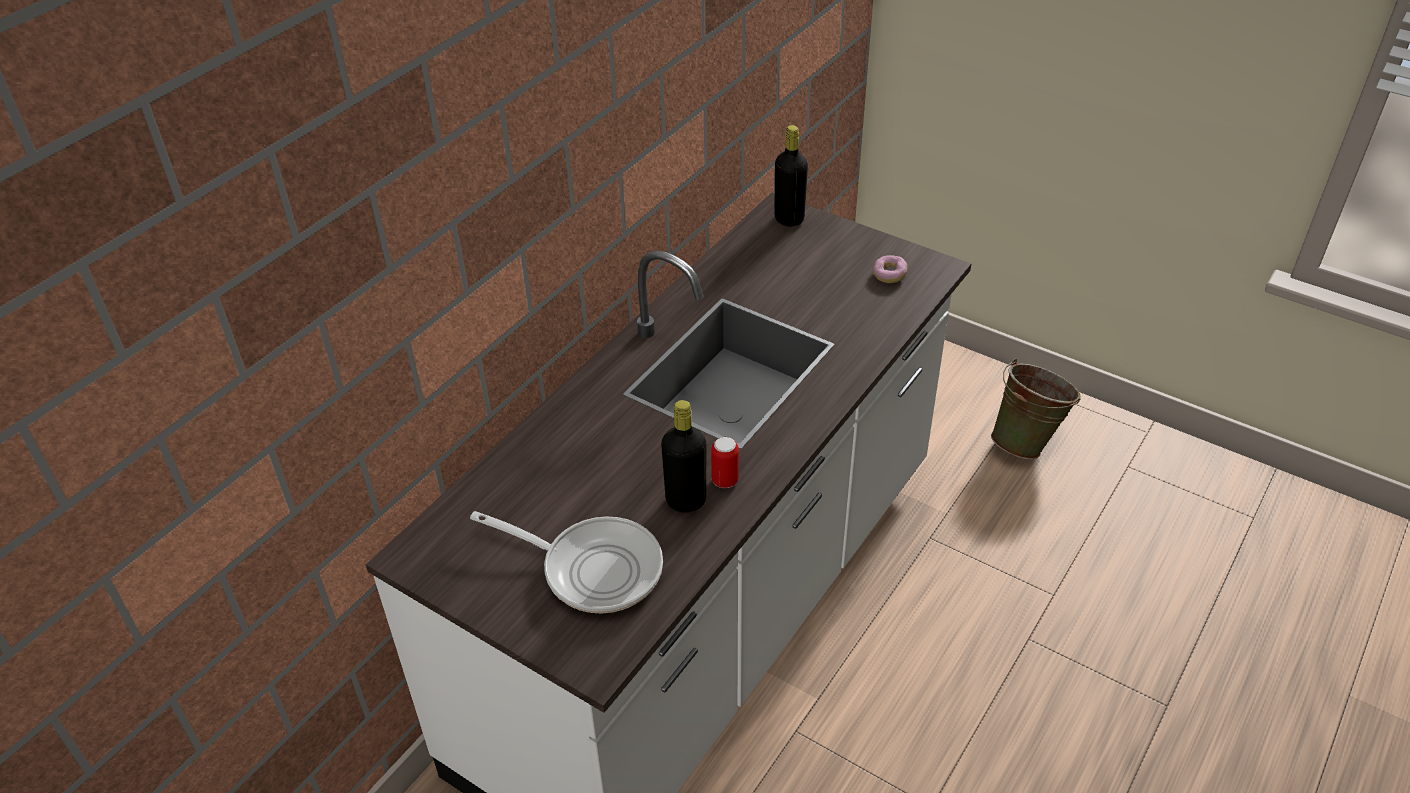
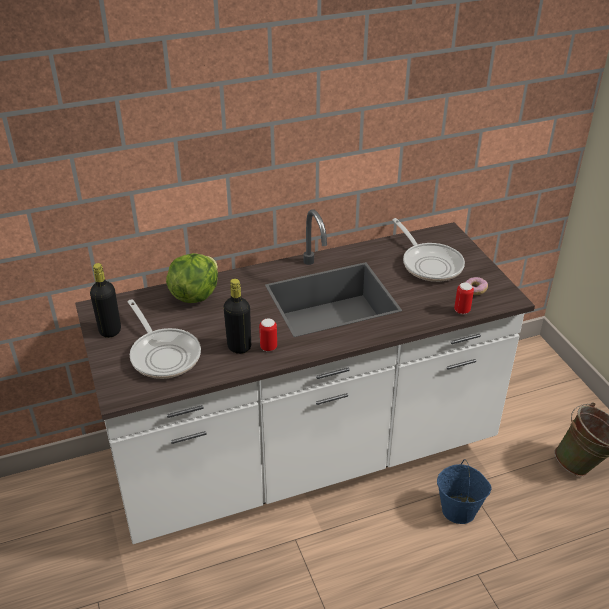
camera: 35 degrees right, 5 degrees down
black bottle [774,125,808,227] -> black bottle moved to [90,263,121,338]
none -> lettuce [166,253,218,303]
none -> frying pan [392,218,465,282]
none -> blue bucket [437,459,492,524]
none -> can [454,283,474,314]

